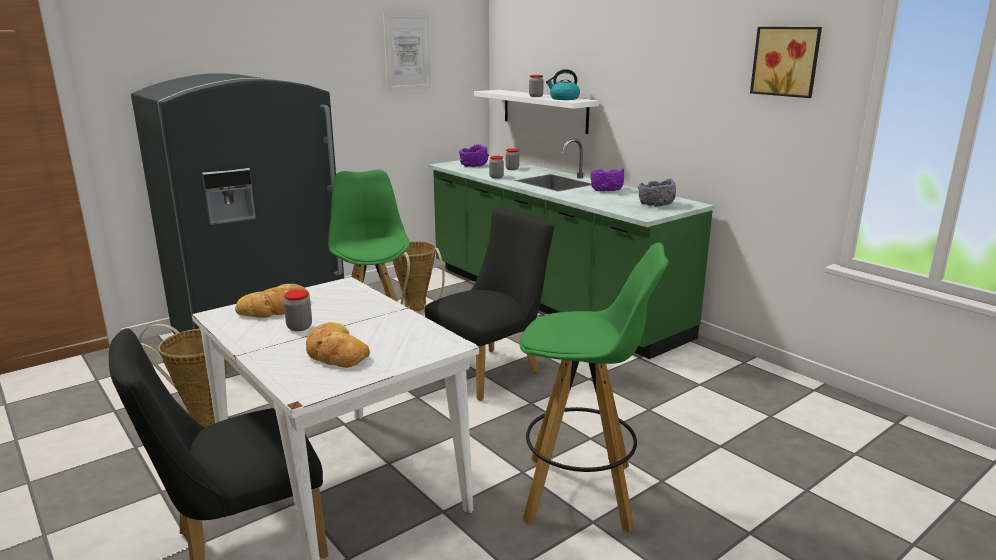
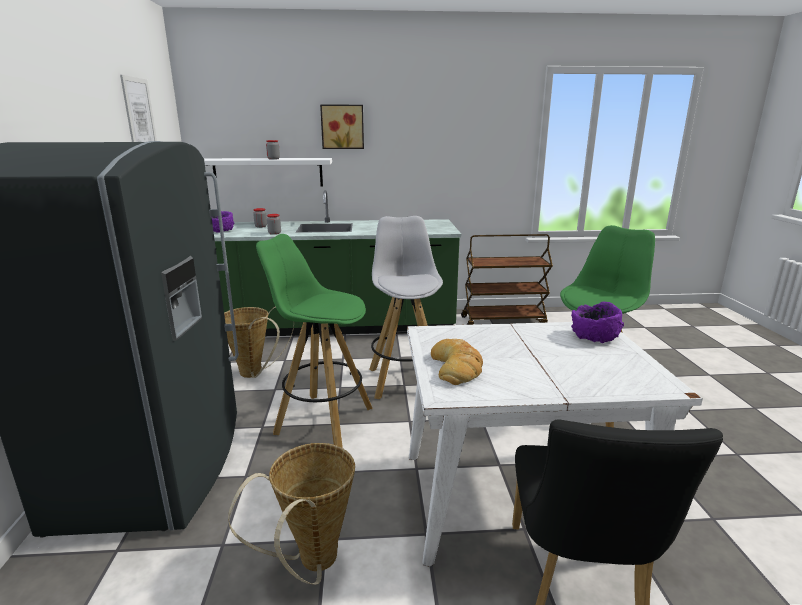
camera: 55 degrees left, 0 degrees up
jar [284,290,312,331] -> none
bread [306,322,370,368] -> none
black chair [425,208,554,401] -> white stool [370,216,443,399]
kettle [546,69,580,100] -> none
purple bowl [590,168,624,191] -> purple bowl moved to [571,301,624,343]
grey bowl [638,179,676,207] -> none
picture [750,27,822,98] -> picture moved to [320,105,364,149]
none -> brown cart [461,234,553,325]

